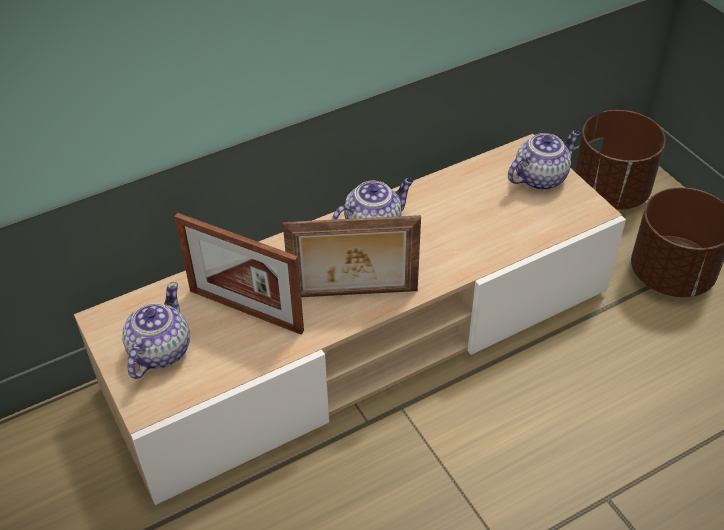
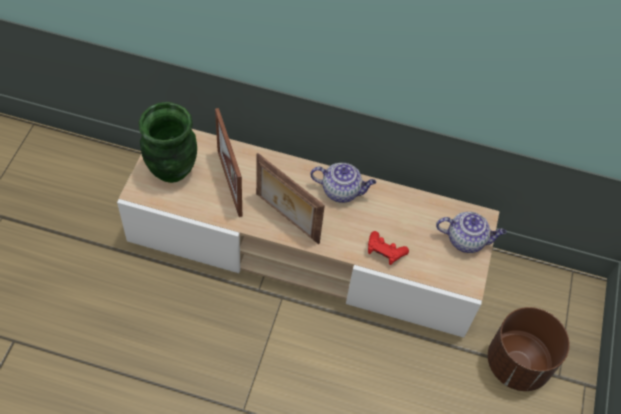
camera: 40 degrees right, 10 degrees up
teapot [122,282,190,379] -> green vase [139,102,197,183]
brown planter [574,110,666,210] -> none
none -> red game controller [368,231,409,265]

